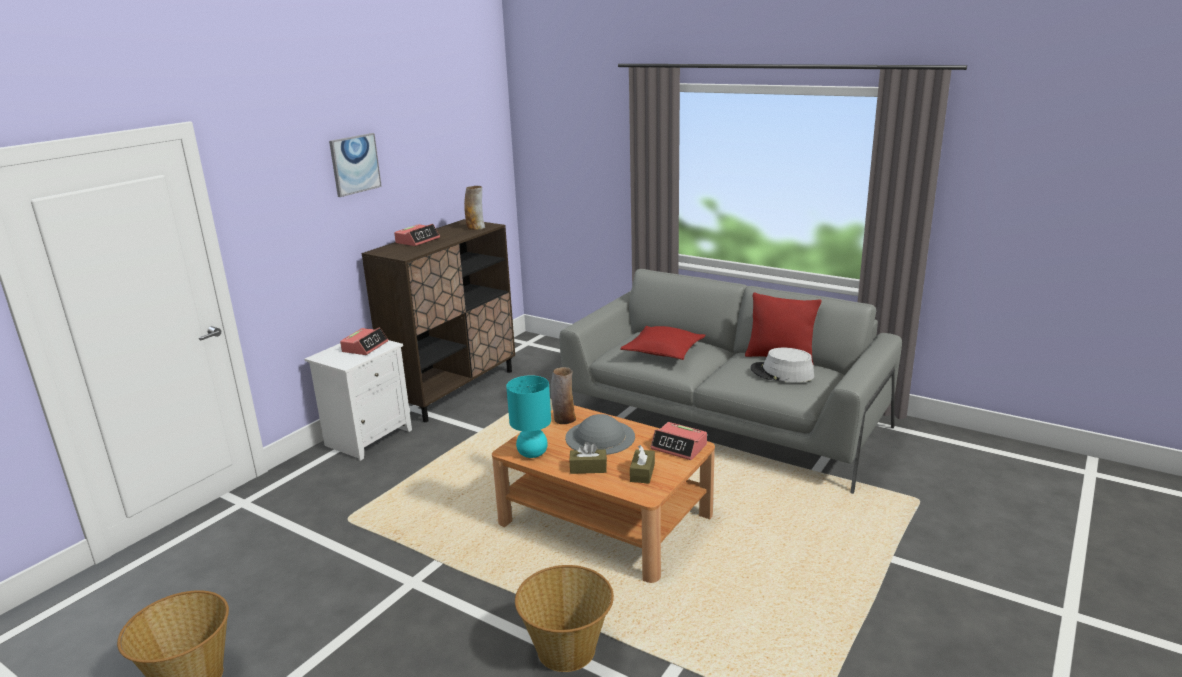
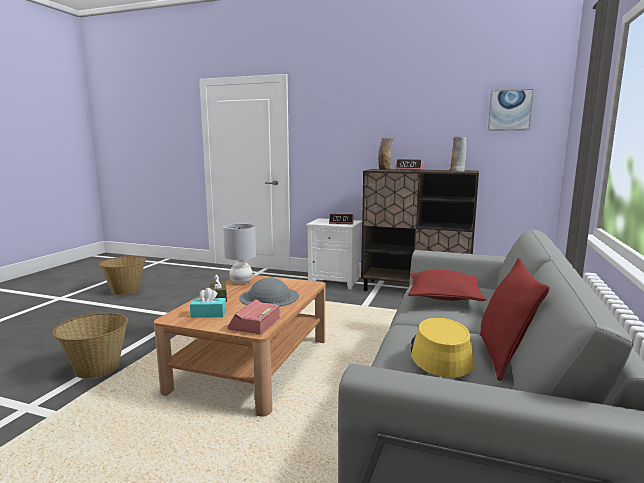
camera: 75 degrees right, 10 degrees down
picture [329,133,382,197] -> picture moved to [488,89,534,131]
turquoise table lamp [506,375,551,458] -> grey table lamp [223,224,256,284]
vase [551,367,576,424] -> vase moved to [378,138,394,170]
brown tissue box [630,445,655,484] -> turquoise tissue box [190,288,226,318]
grey hat [751,348,814,382] -> yellow hat [411,318,474,378]

